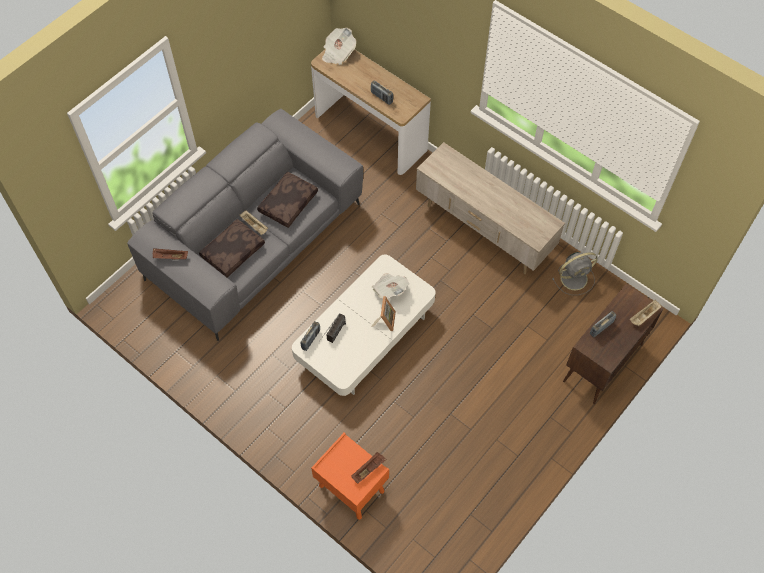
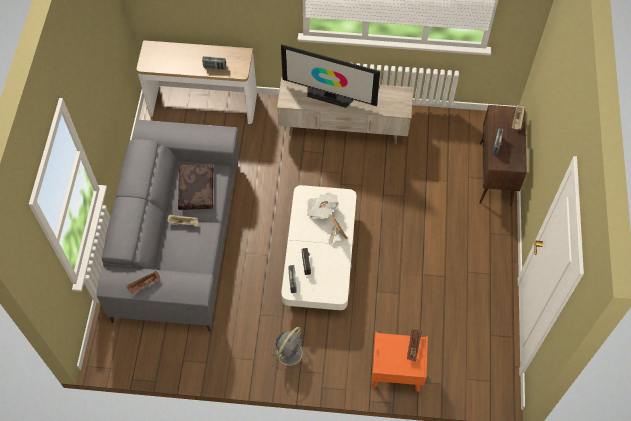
camera: 35 degrees left, 0 degrees up
brown pillow [199,219,265,277] -> none
newspaper [322,28,356,65] -> none
grey fan [552,252,598,295] -> grey fan moved to [271,327,309,372]
none -> television [281,44,380,108]

